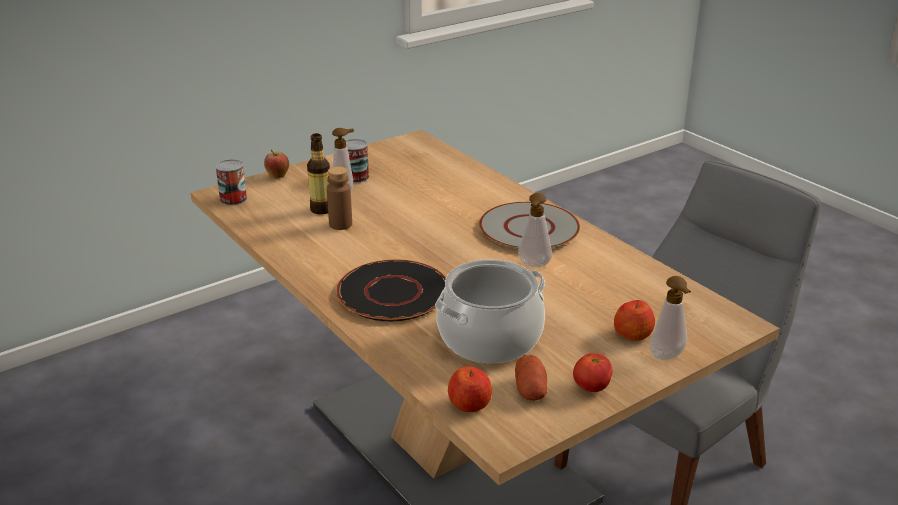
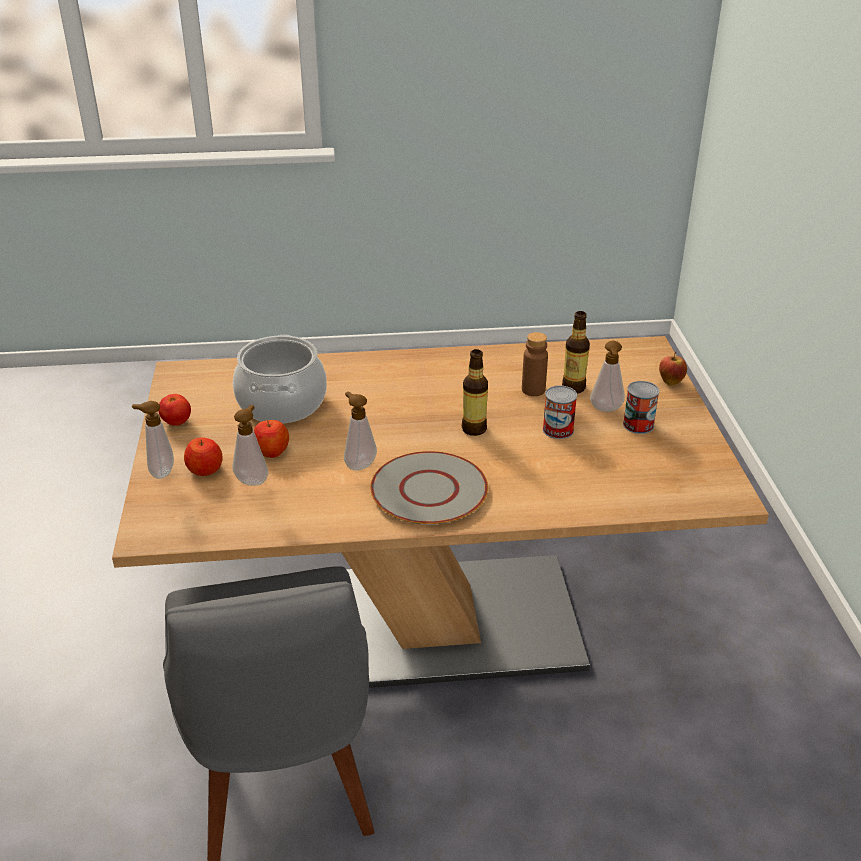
camera: 120 degrees right, 5 degrees up
can [215,159,247,206] -> can moved to [543,386,577,439]
black plate [336,259,446,321] -> none
apple [448,366,492,412] -> apple moved to [254,420,289,458]
potato [515,355,547,401] -> none
none -> soap dispenser [232,405,268,486]
none -> bottle [462,349,488,436]

